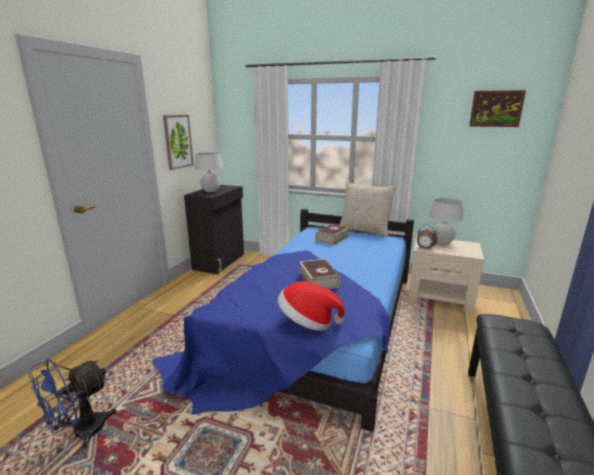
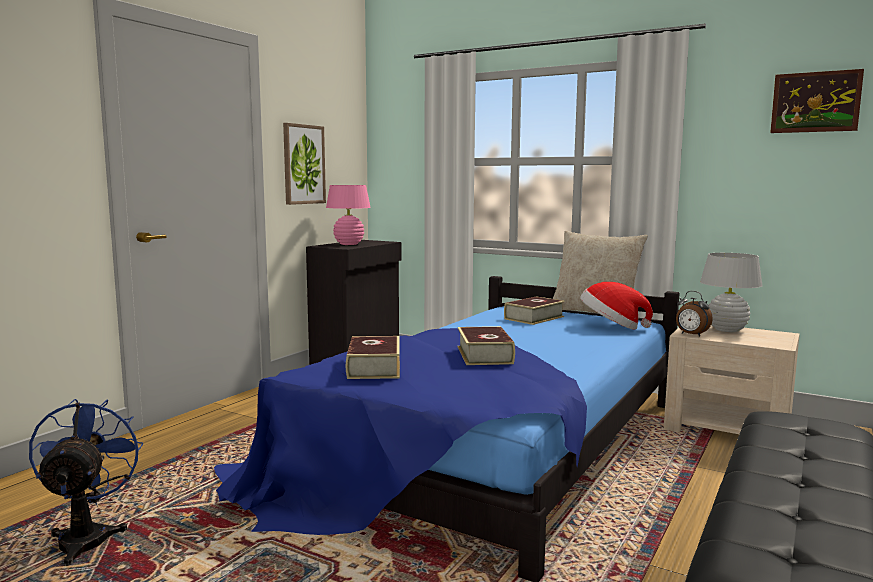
camera: 10 degrees right, 10 degrees down
blue fan [28,359,117,449] -> blue fan turned 120 degrees clockwise [29,399,144,566]
white table lamp [194,152,223,192] -> pink table lamp [326,185,371,245]
hat [278,281,344,331] -> hat moved to [580,282,653,329]
none -> book [346,336,400,379]

